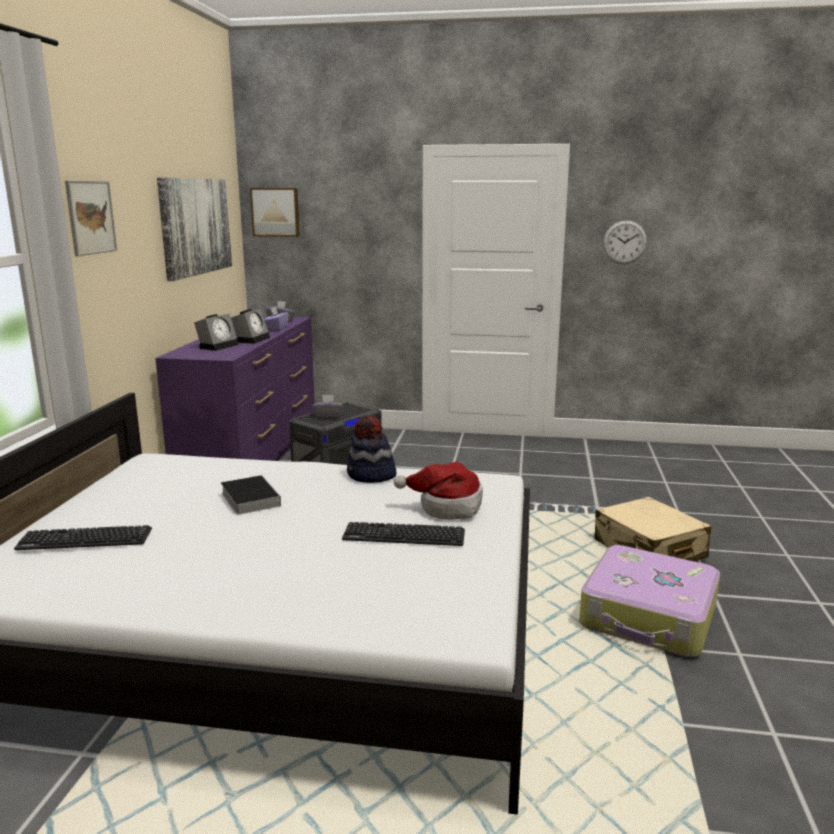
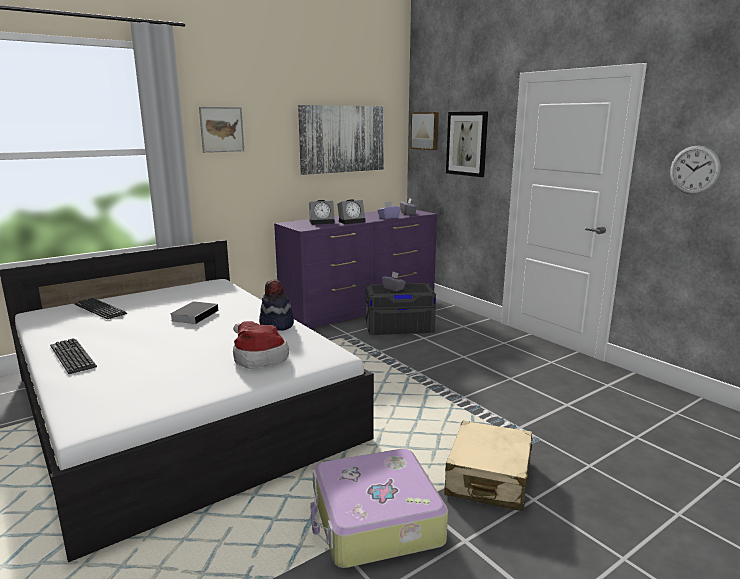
camera: 45 degrees right, 0 degrees up
keyboard [342,522,465,546] -> keyboard moved to [50,338,97,374]
none -> picture [446,112,488,177]

